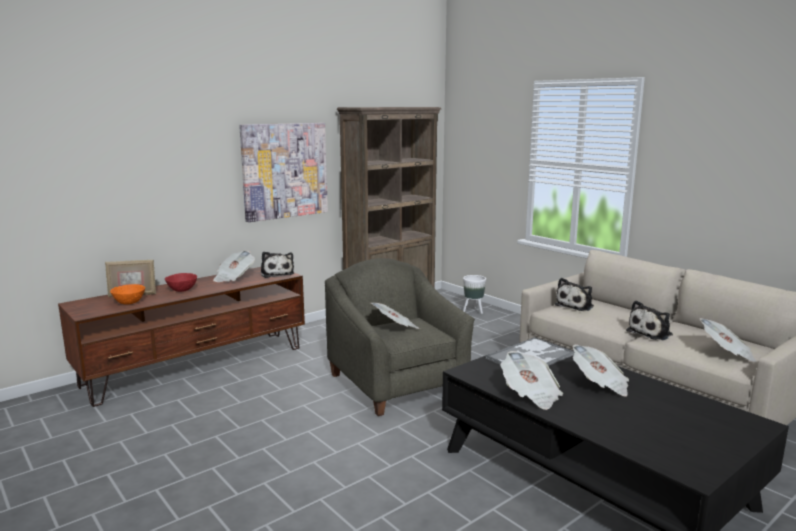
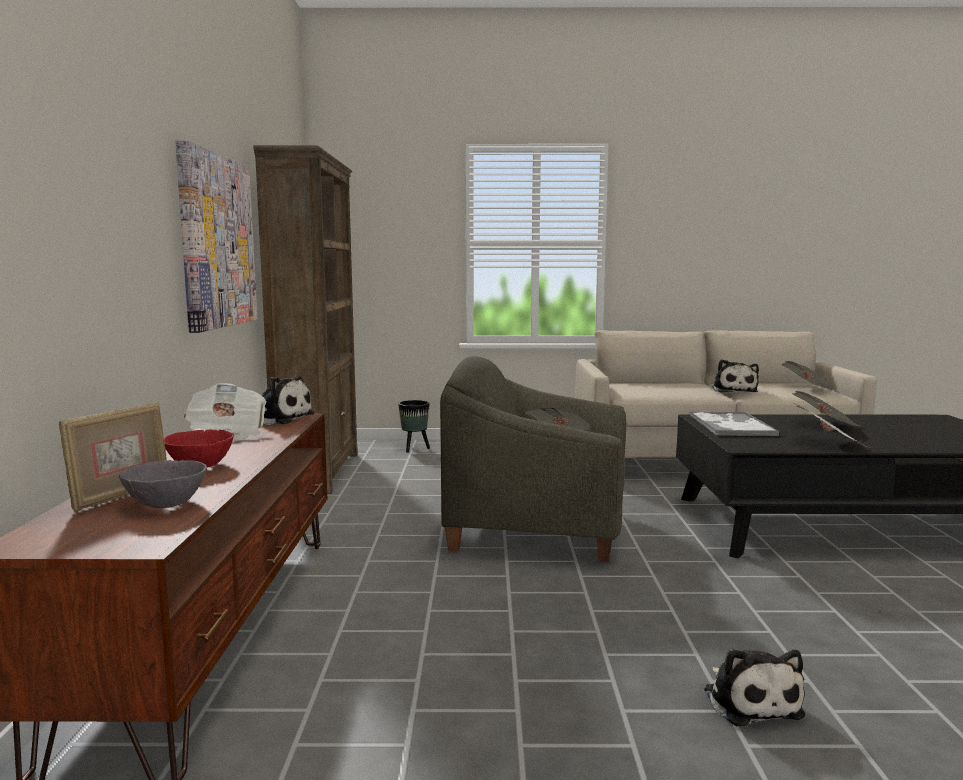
camera: 50 degrees left, 5 degrees down
orange bowl [110,284,145,304] -> grey bowl [119,460,207,508]
white planter [463,275,486,314] -> black planter [398,400,430,452]
plush toy [555,278,594,311] -> plush toy moved to [704,649,805,726]

